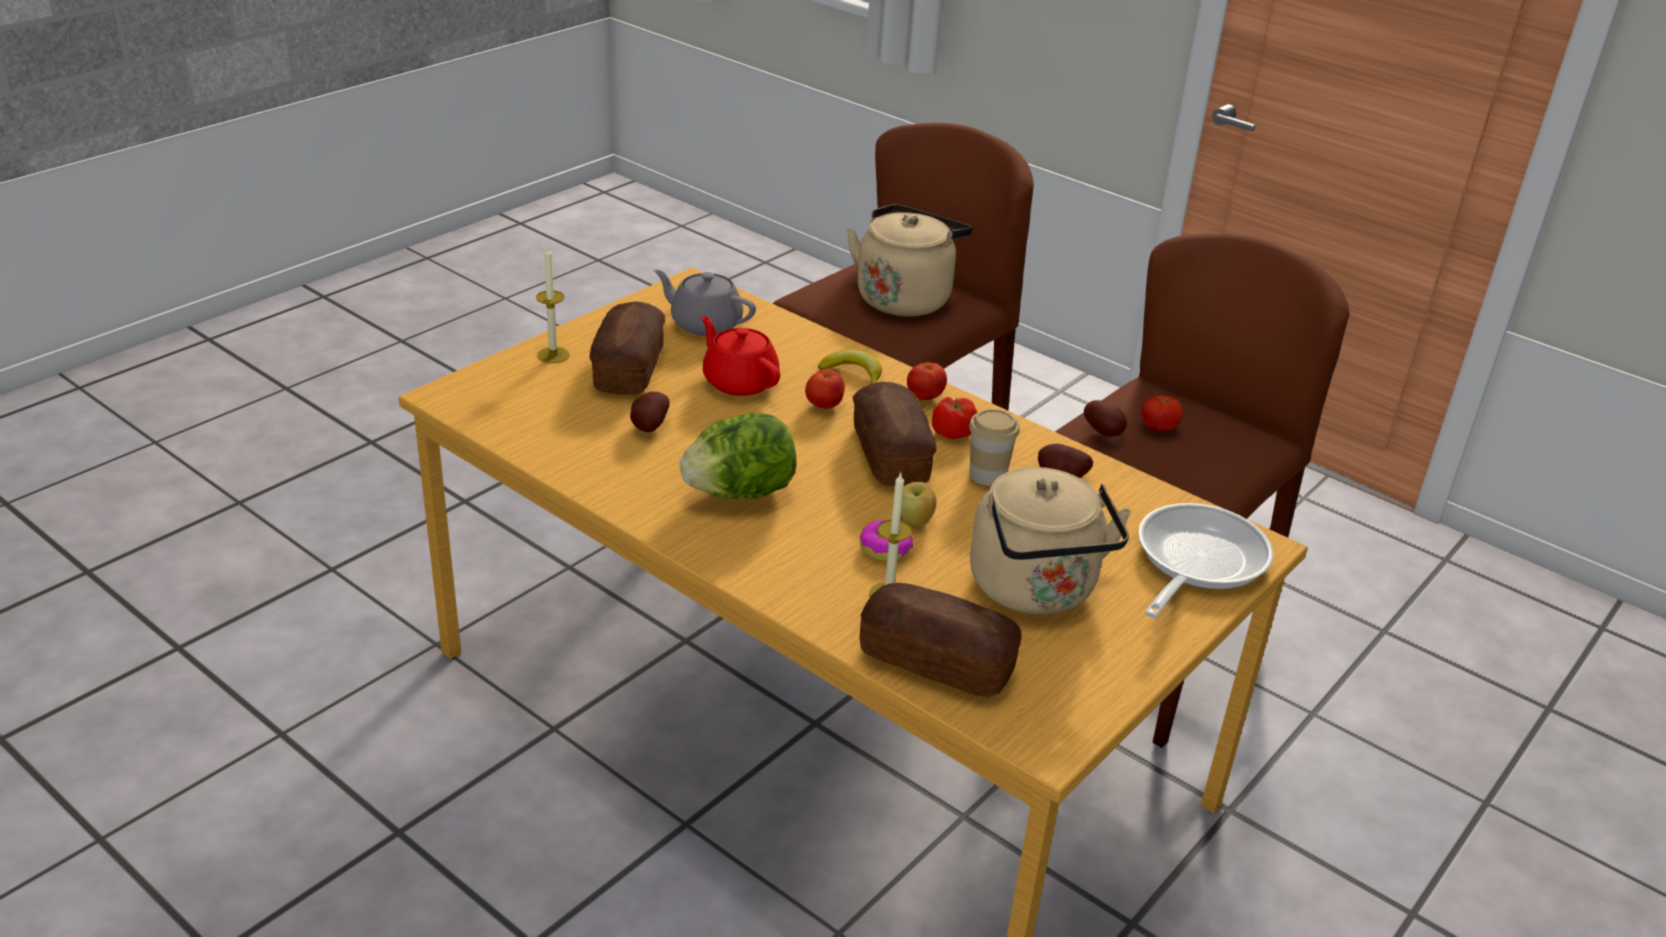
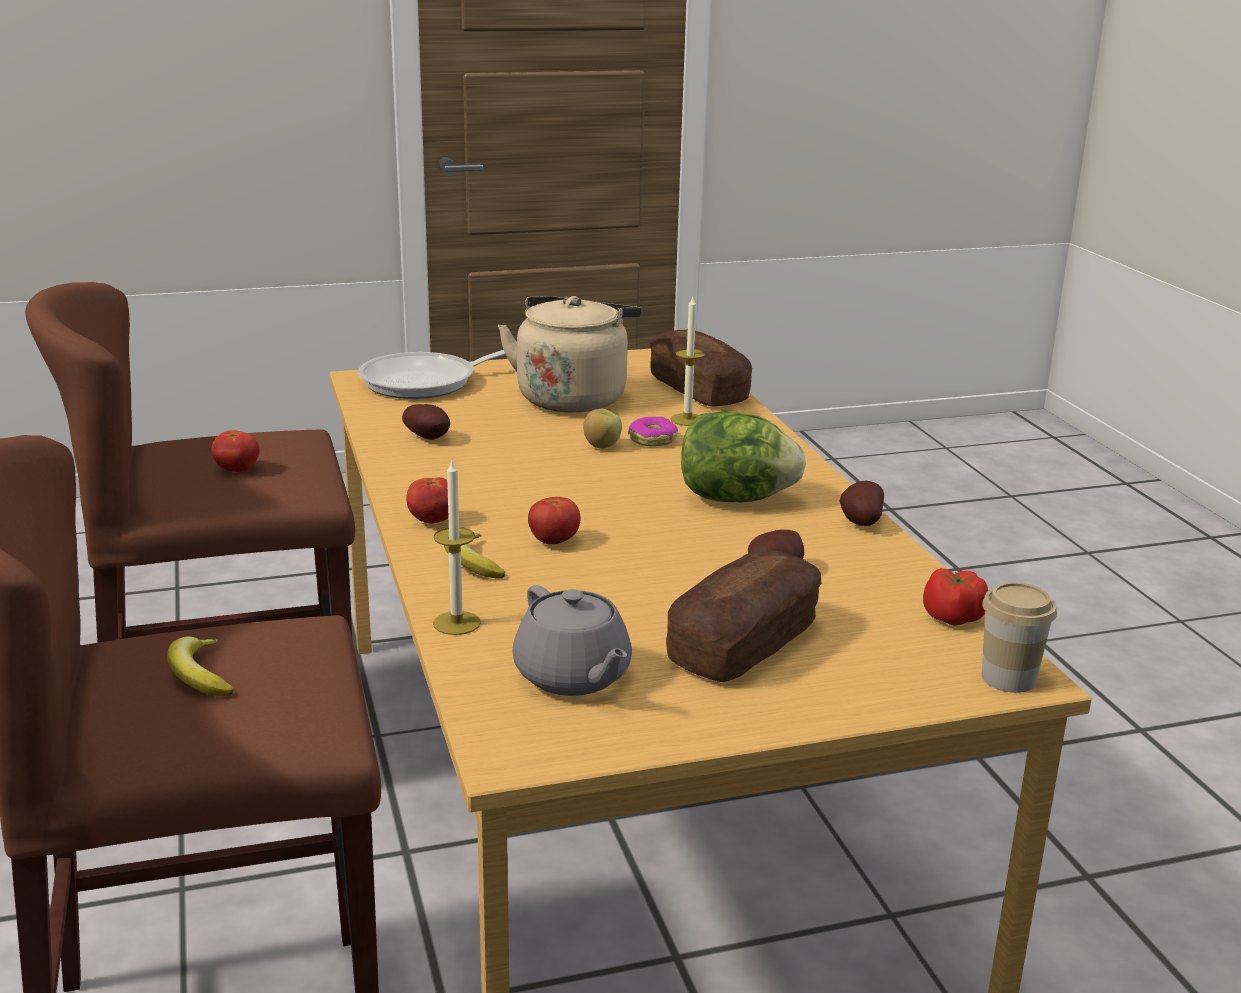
camera: 145 degrees left, 10 degrees down
candle [536,245,570,363] -> candle moved to [433,461,481,635]
red teapot [701,315,780,396] -> none
beige kettle [847,204,972,316] -> banana [167,636,234,696]
bread [852,382,936,486] -> none
tomato [932,397,977,439] -> tomato moved to [923,568,988,626]
cup [969,409,1020,486] -> cup moved to [982,582,1057,693]
potato [1084,400,1127,437] -> potato moved to [840,481,884,526]

